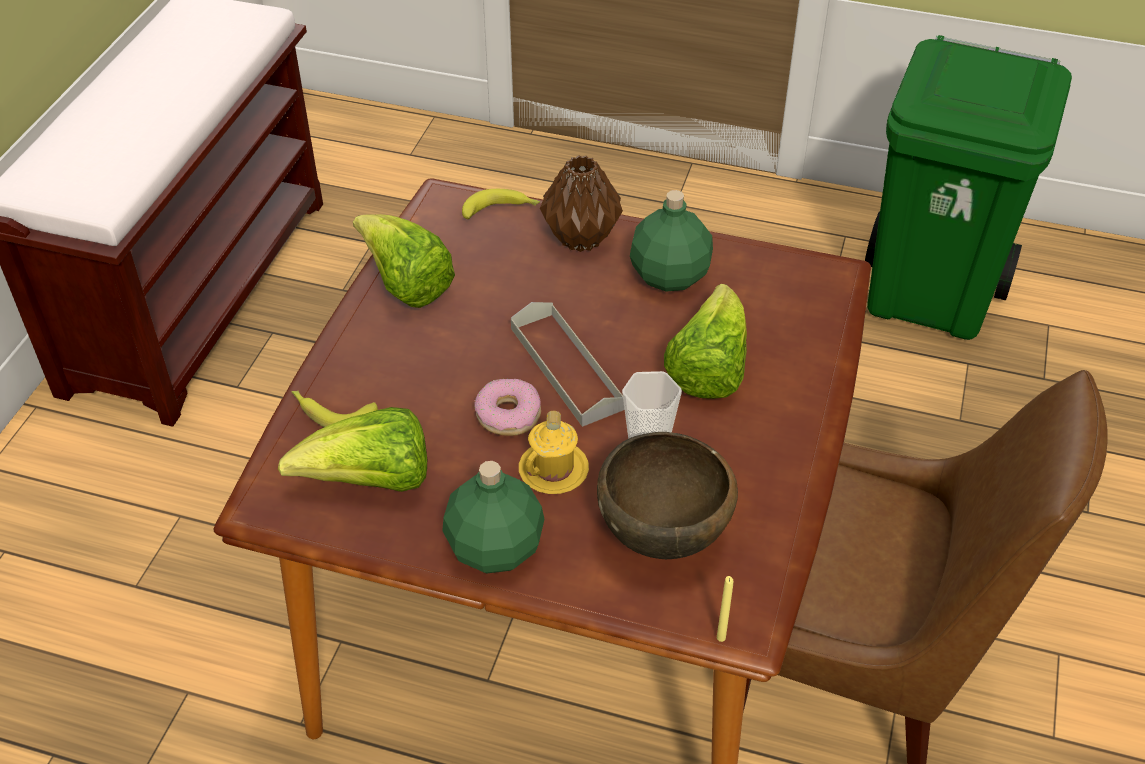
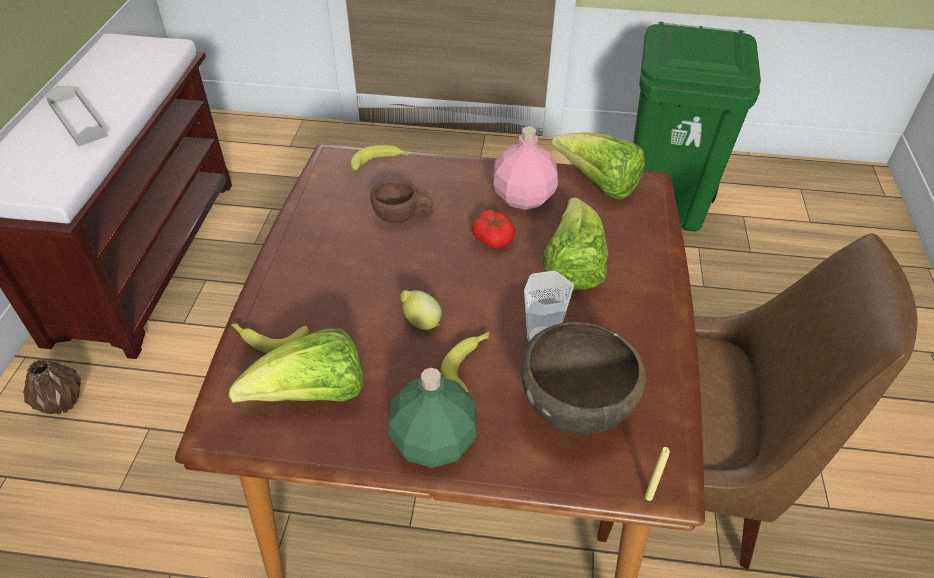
camera: 10 degrees left, 0 degrees up
lettuce [353,214,455,308] -> lettuce moved to [552,132,645,200]
donut [474,379,541,436] -> lemon [400,290,442,330]
grey tray [511,302,625,427] -> grey tray moved to [45,86,108,147]
yellow mug [519,411,589,494] -> banana [441,332,489,392]
brown vase [540,155,623,252] -> brown vase moved to [23,359,81,415]
green bottle [630,190,713,292] -> pink bottle [493,126,558,210]
none -> brown cup [370,180,433,223]
none -> tomato [471,210,515,249]

